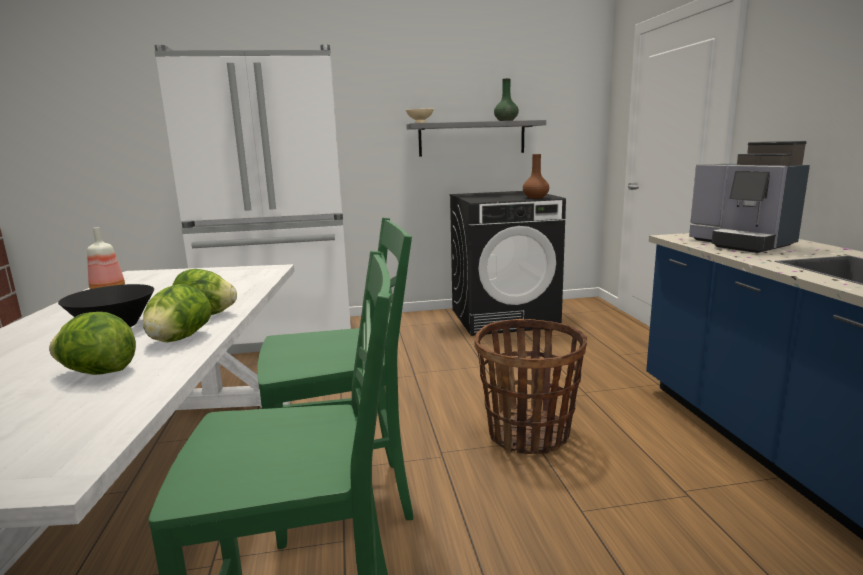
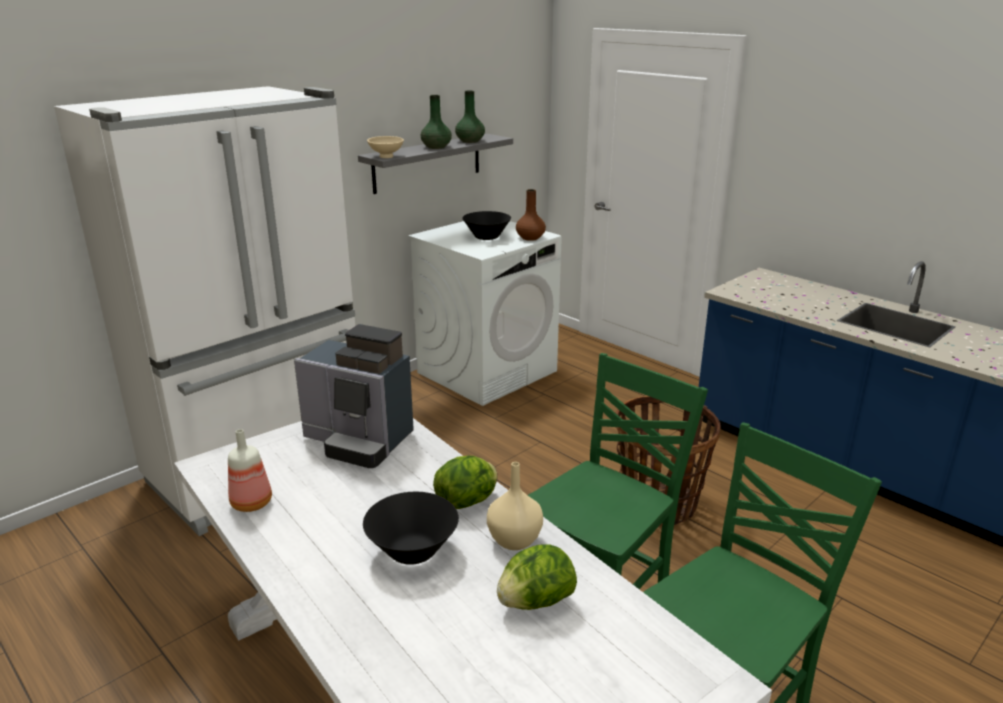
camera: 35 degrees left, 10 degrees up
lettuce [143,284,212,342] -> beige vase [487,462,543,550]
black washing machine [450,191,566,336] -> white washing machine [408,221,562,406]
coffee machine [689,141,810,253] -> coffee machine moved to [294,324,414,468]
none -> green vase [421,95,452,149]
none -> black bowl [462,211,511,240]

